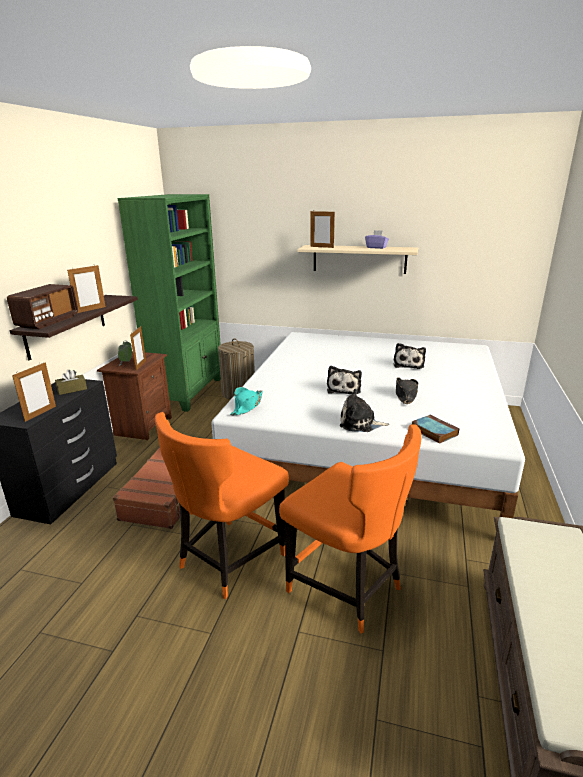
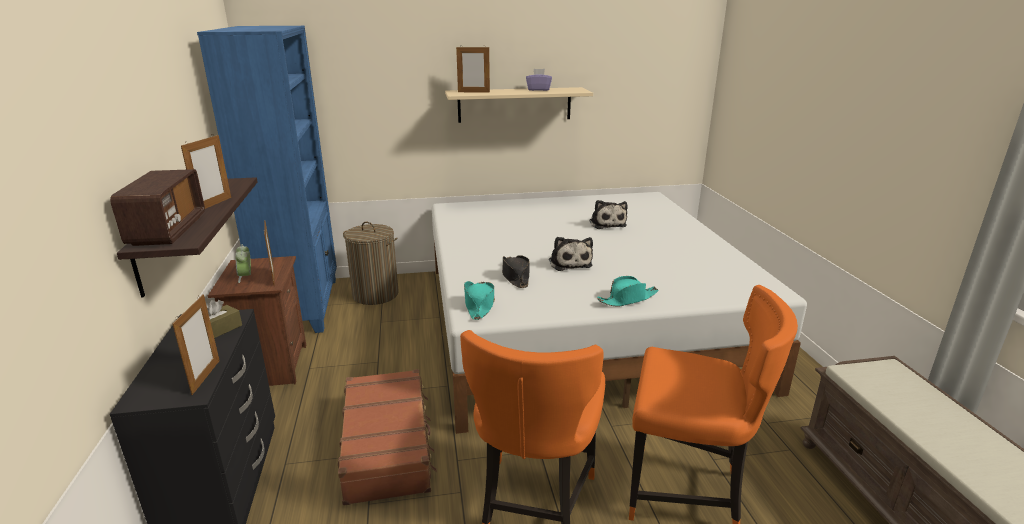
camera: 25 degrees left, 0 degrees up
green bookcase [117,194,221,412] -> blue bookcase [197,26,337,333]
plush toy [340,389,389,432] -> turquoise hat [597,276,659,307]
black hat [396,377,418,404] -> black hat moved to [502,255,529,288]
book [412,415,459,444] -> none

